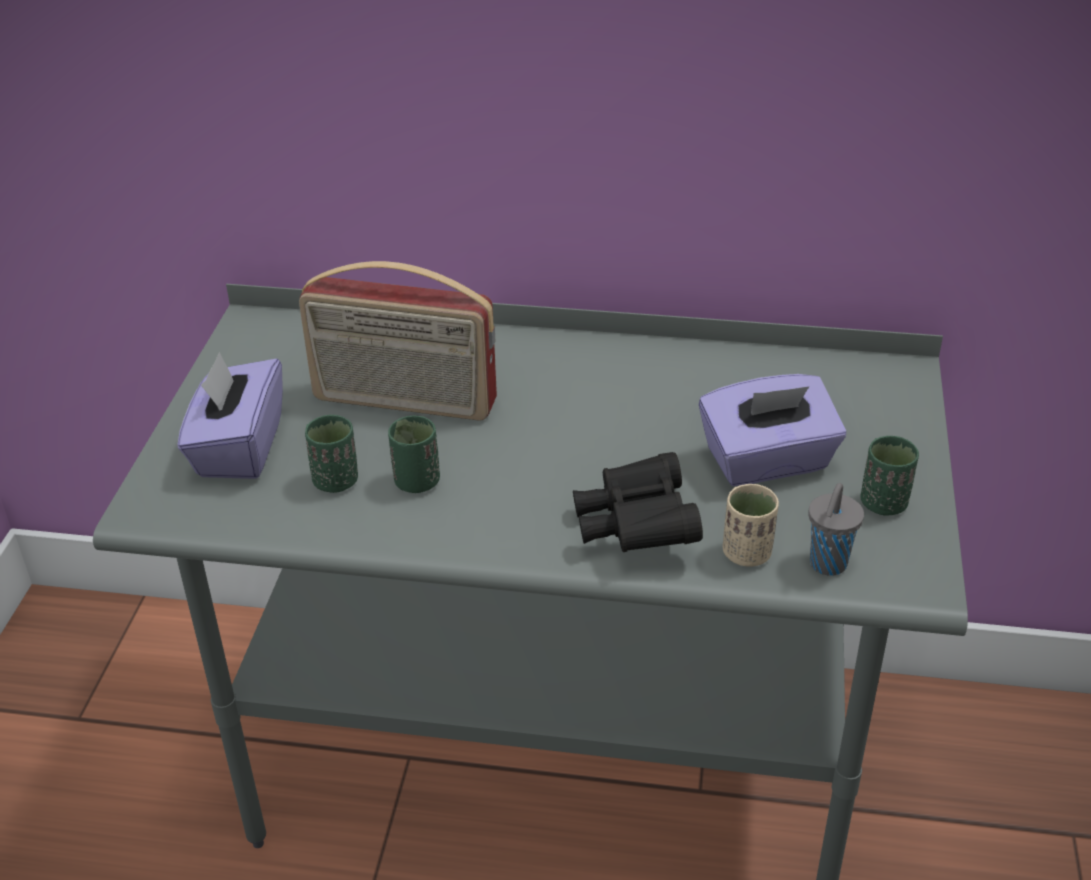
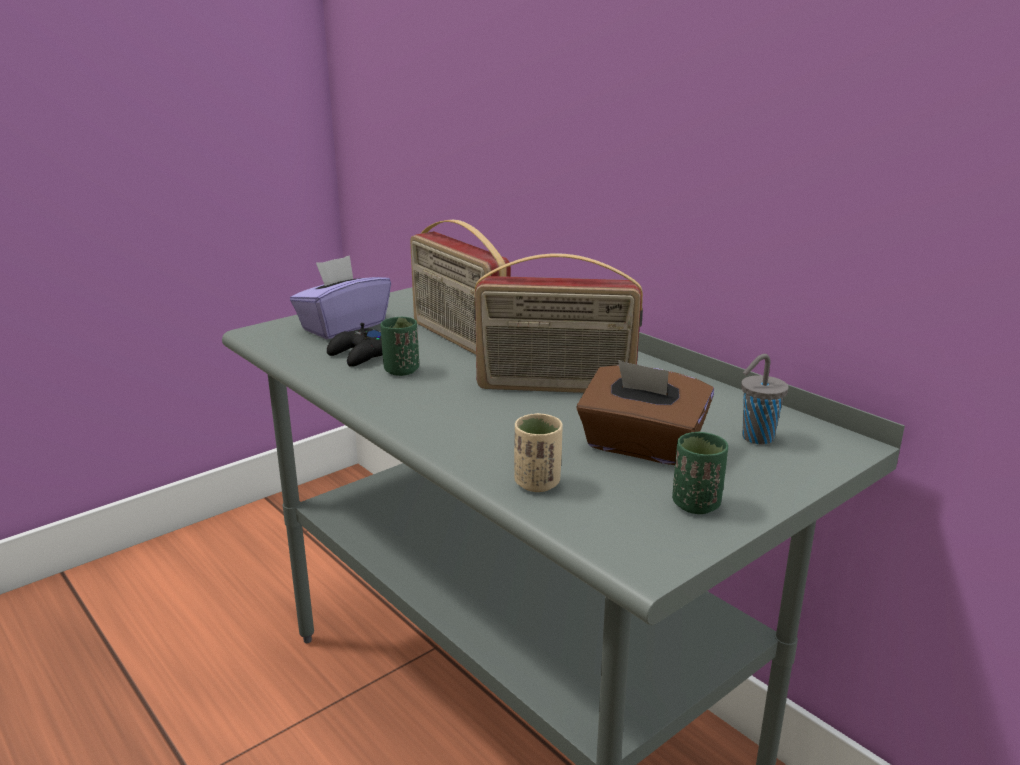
camera: 40 degrees right, 15 degrees down
green cup [305,415,358,493] -> black game controller [327,323,383,367]
black binoculars [573,452,703,552] -> none
purple tissue box [699,374,846,486] -> brown tissue box [576,360,714,465]
grey cup [808,483,864,576] -> grey cup moved to [741,354,789,445]
none -> radio [474,253,643,393]

